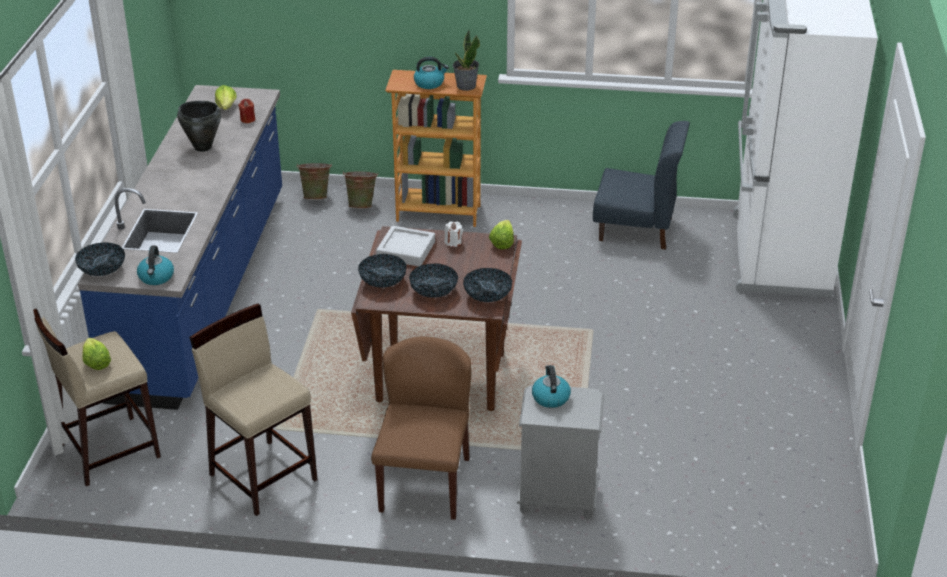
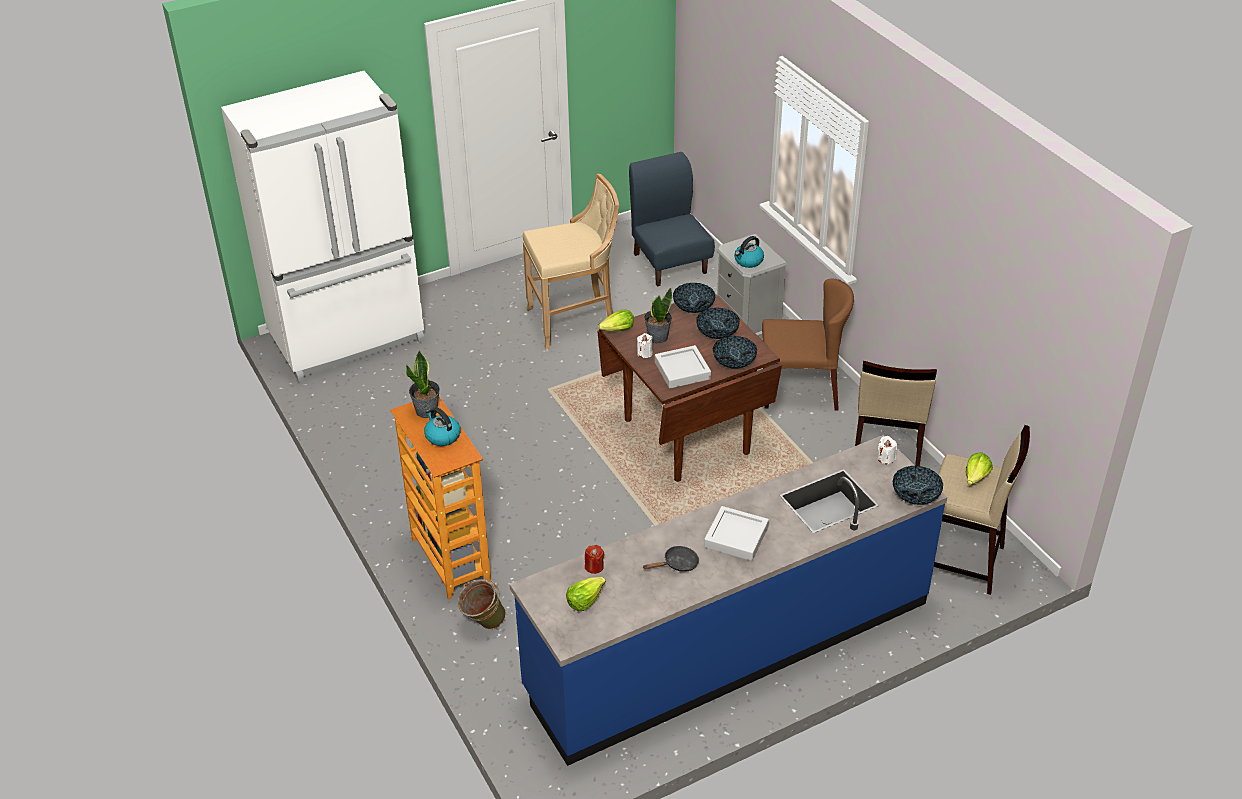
camera: 125 degrees left, 5 degrees up
kettle [137,246,174,285] -> white candle [877,436,897,464]
black cooking pot [177,101,221,152] -> black frying pan [643,546,699,572]
green bucket [296,163,332,200] -> none
brown chair [371,336,471,520] -> brown chair turned 150 degrees counterclockwise [762,278,854,410]
blue chair [593,121,690,250] -> blue chair moved to [629,152,715,287]
none -> beige stool [522,174,619,349]
none -> potted plant [644,288,672,344]
none -> grey tray [704,506,769,561]

